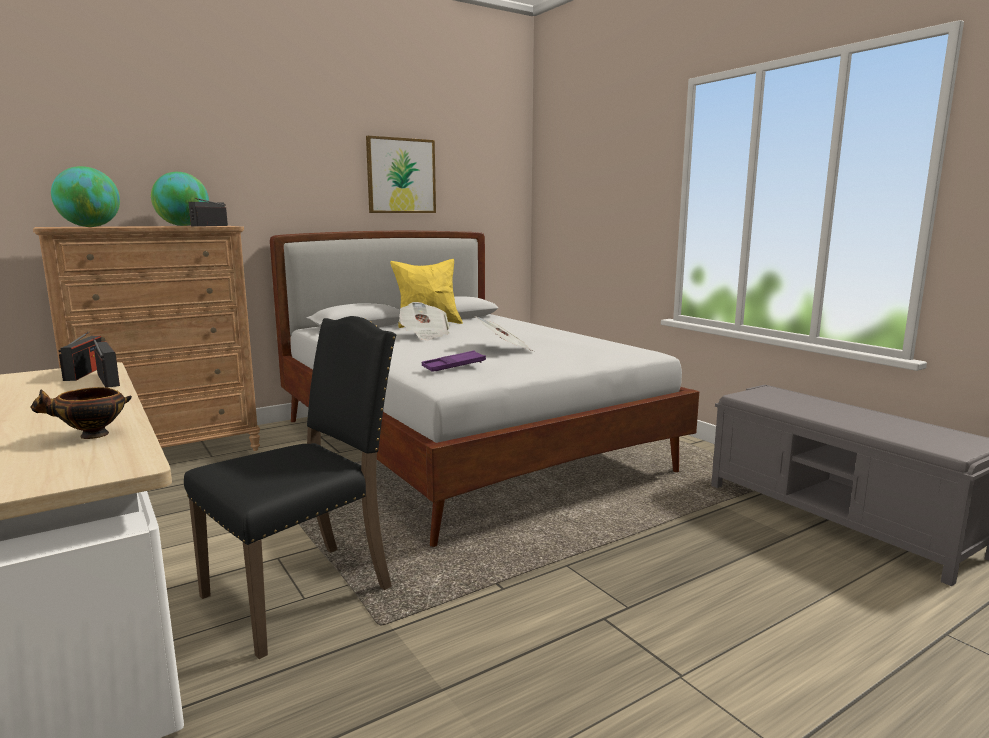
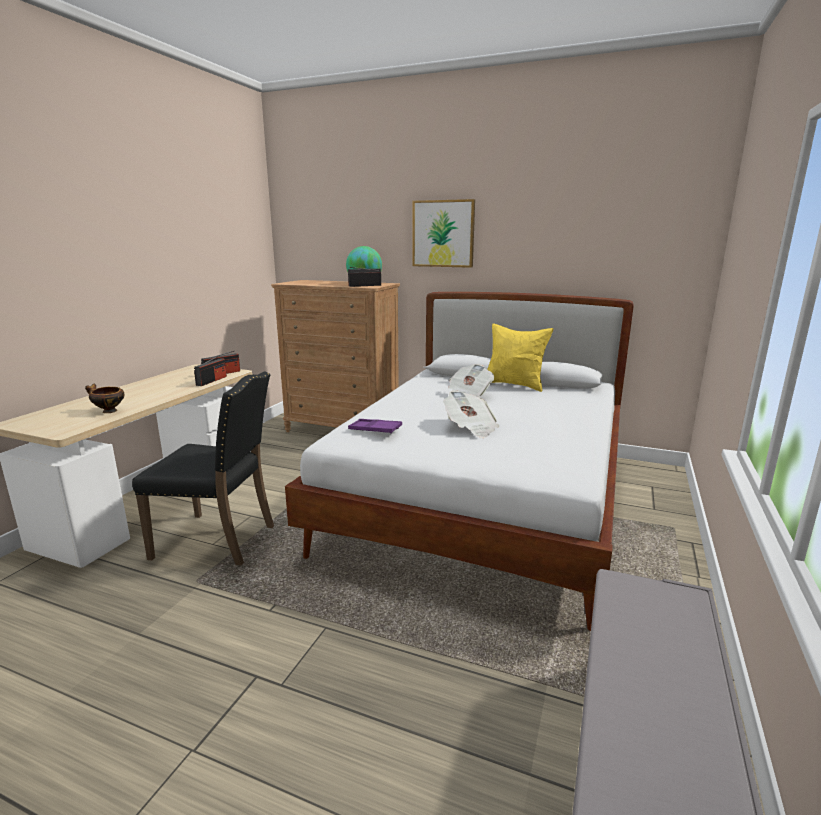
camera: 55 degrees right, 5 degrees up
globe [51,166,120,227] -> none
picture [366,136,436,213] -> picture moved to [412,199,475,268]

